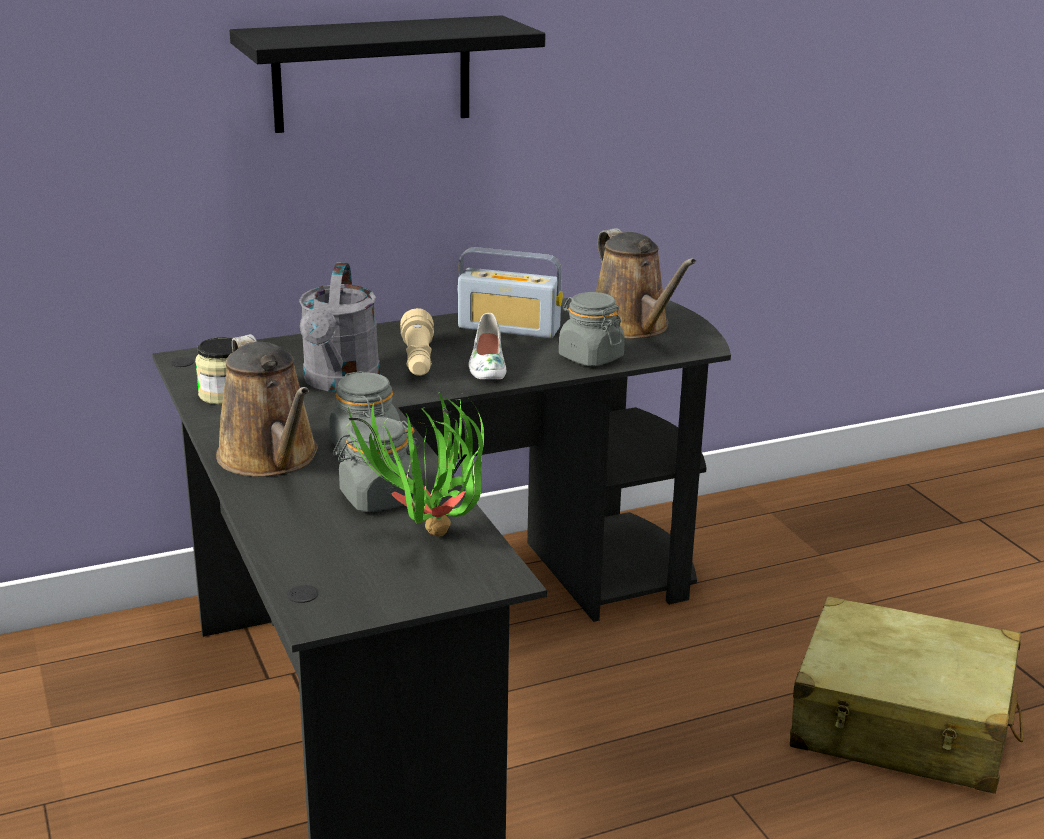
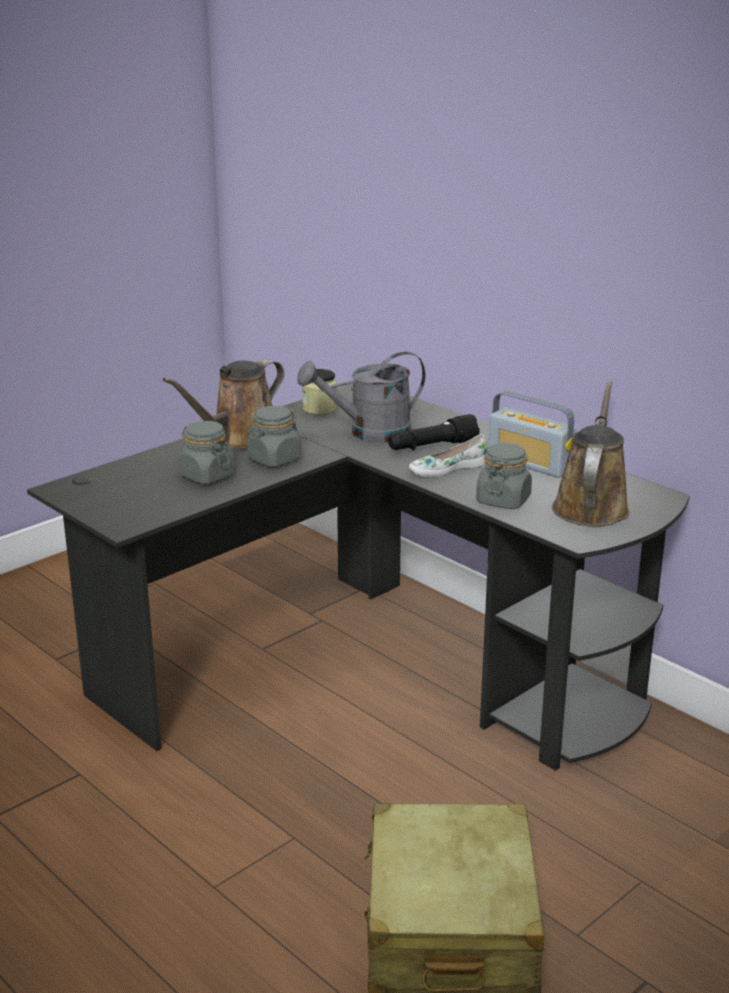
camera: 70 degrees right, 0 degrees up
black shelf [230,15,546,133] -> none
potted plant [347,392,484,537] -> none
beige flashlight [400,308,434,376] -> black flashlight [388,414,480,450]
radio [457,247,563,338] -> radio turned 45 degrees counterclockwise [488,391,576,478]
brown watering can [596,228,696,339] -> brown watering can turned 150 degrees clockwise [552,381,630,527]

